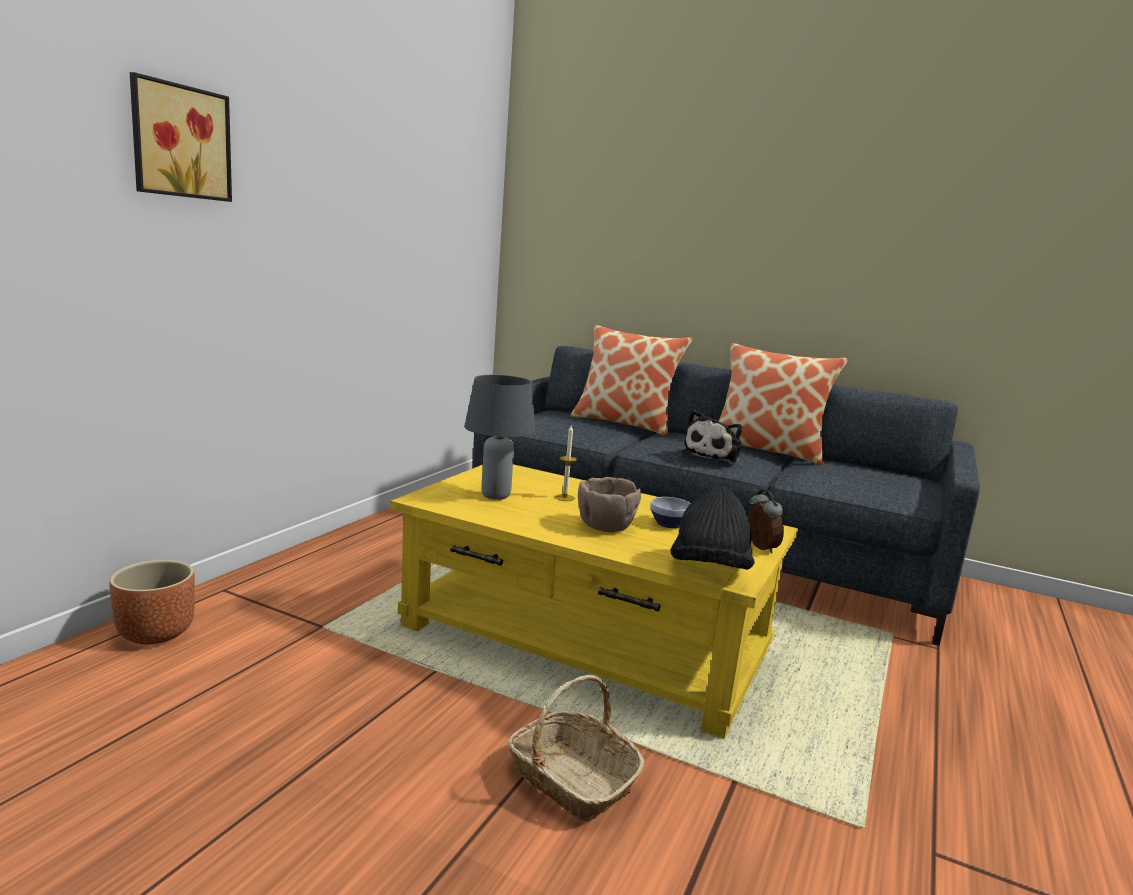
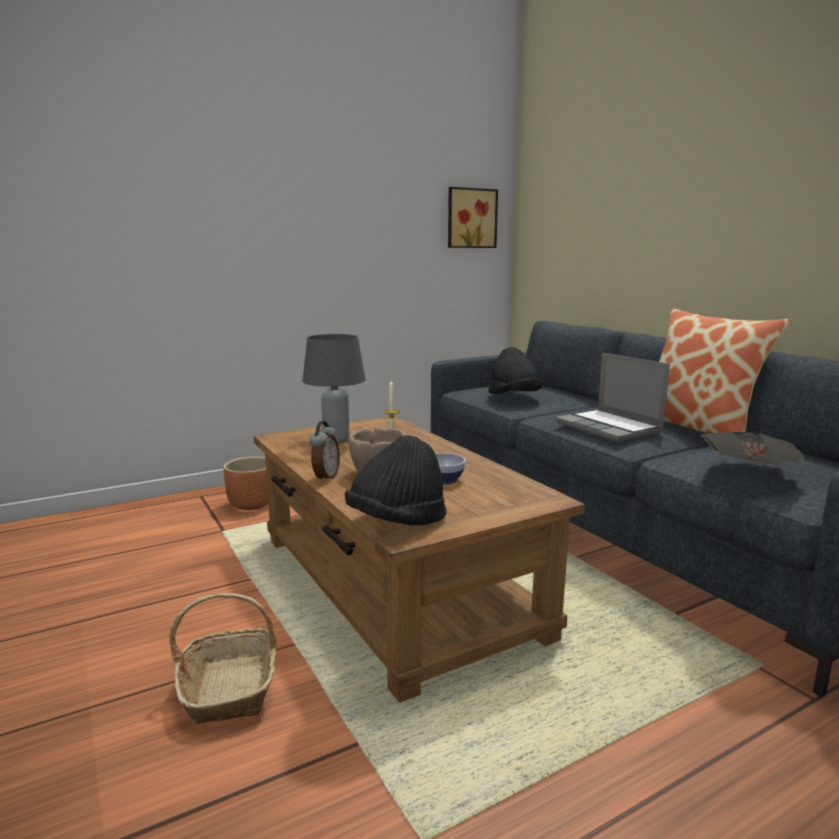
camera: 35 degrees right, 0 degrees up
brown planter [109,560,195,644] -> brown planter moved to [223,457,268,510]
picture [130,72,232,202] -> picture moved to [448,187,498,248]
yellow coffee table [390,464,798,739] -> brown coffee table [254,416,585,703]
pillow [570,325,692,436] -> none
plush toy [682,410,742,463] -> laptop [555,352,670,442]
alarm clock [747,489,784,554] -> alarm clock moved to [309,421,340,483]
none -> black hat [488,347,543,394]
none -> newspaper [700,432,807,465]

